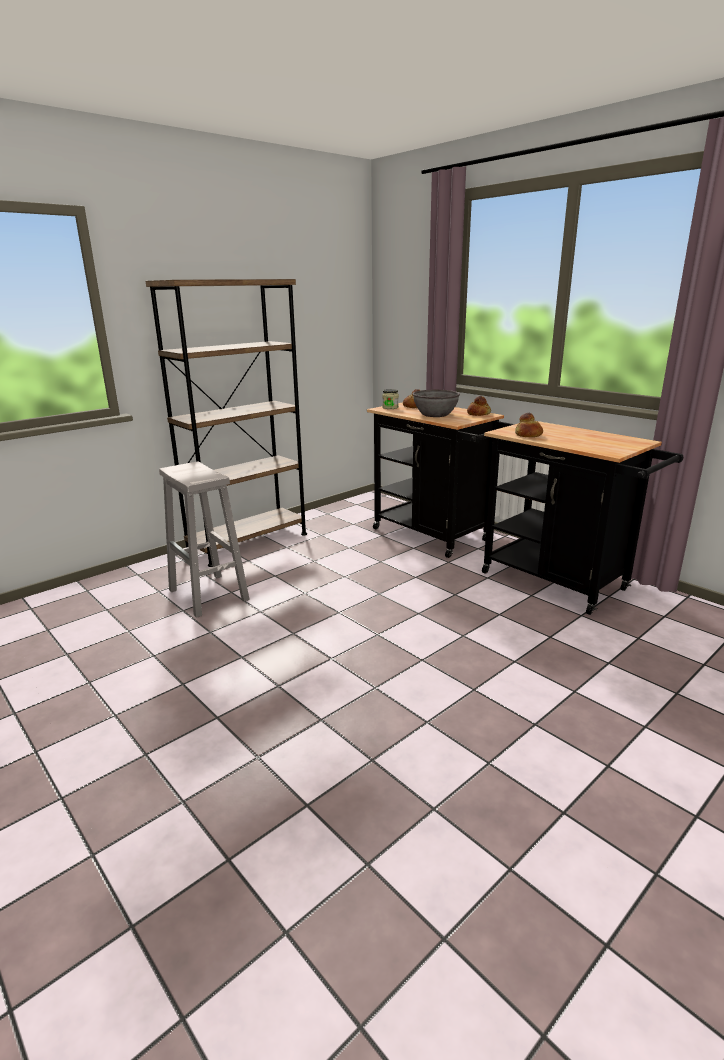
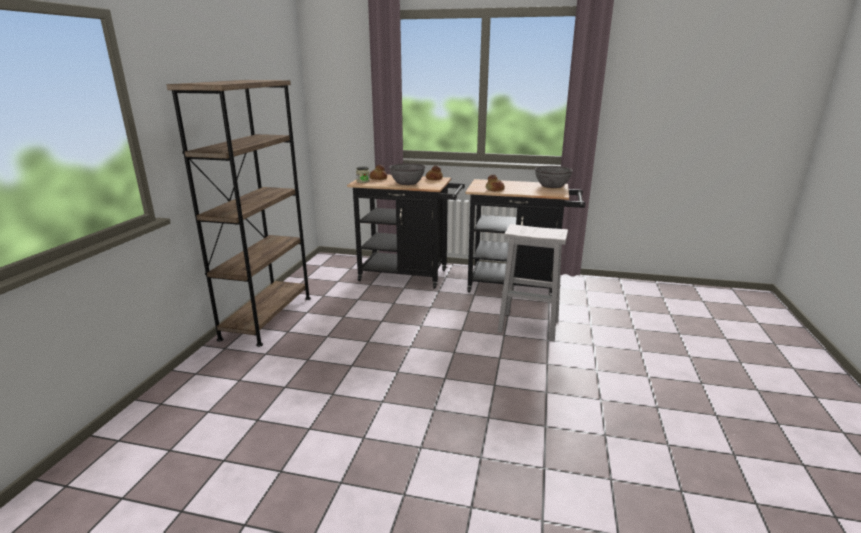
camera: 35 degrees left, 0 degrees up
white stool [159,462,250,618] -> white stool moved to [498,224,568,341]
none -> grey bowl [535,166,573,188]

